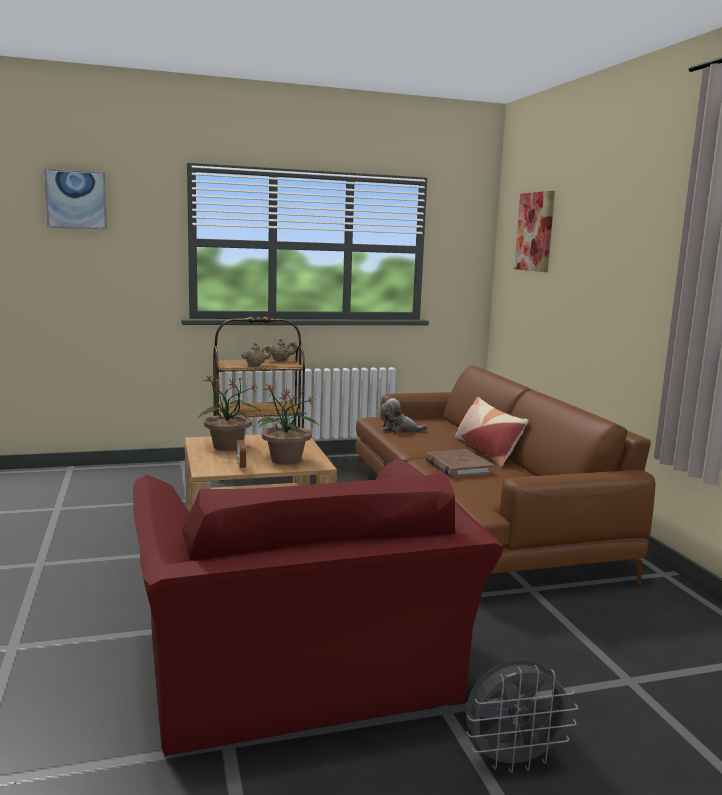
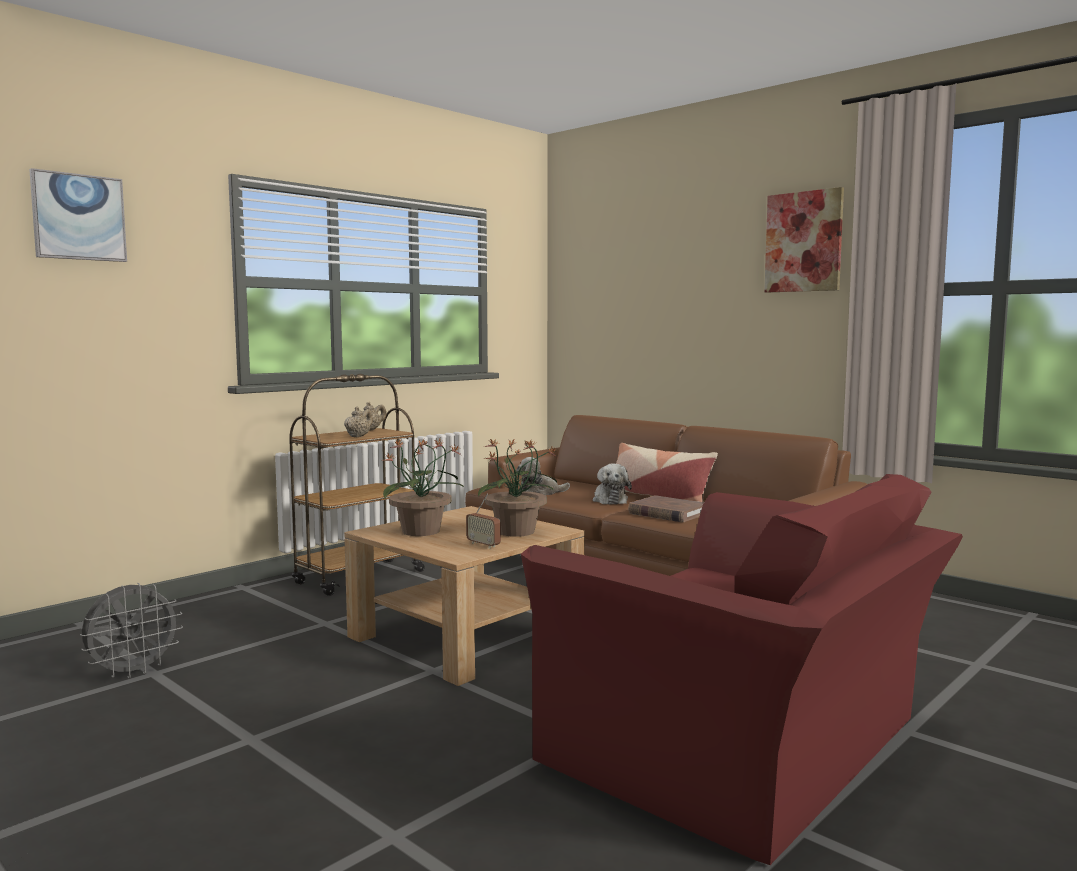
camera: 30 degrees left, 5 degrees down
grey fan [466,659,578,773] -> grey fan moved to [80,583,183,679]
picture [514,191,555,272] -> picture moved to [764,187,844,293]
none -> plush toy [593,464,632,505]

